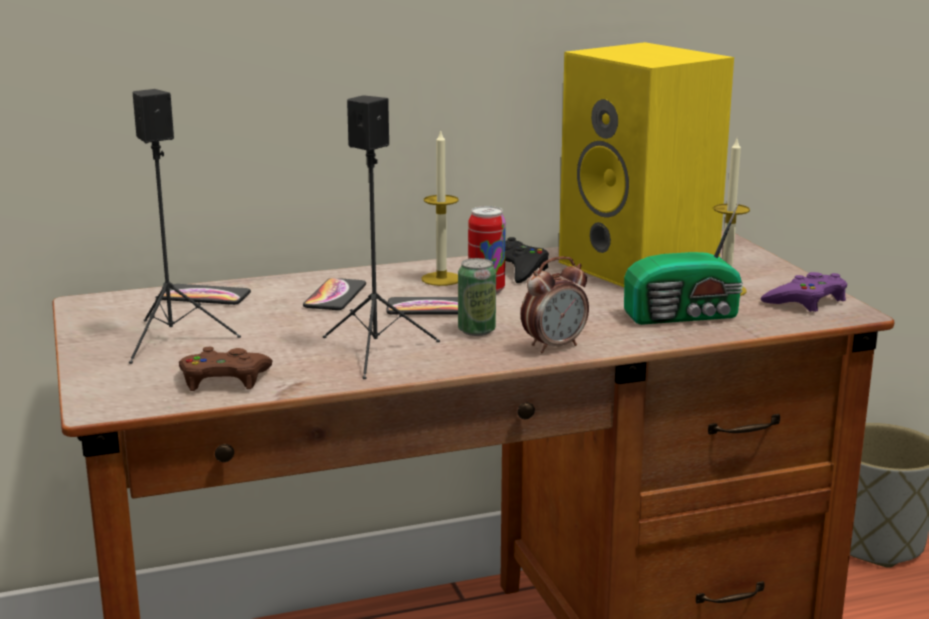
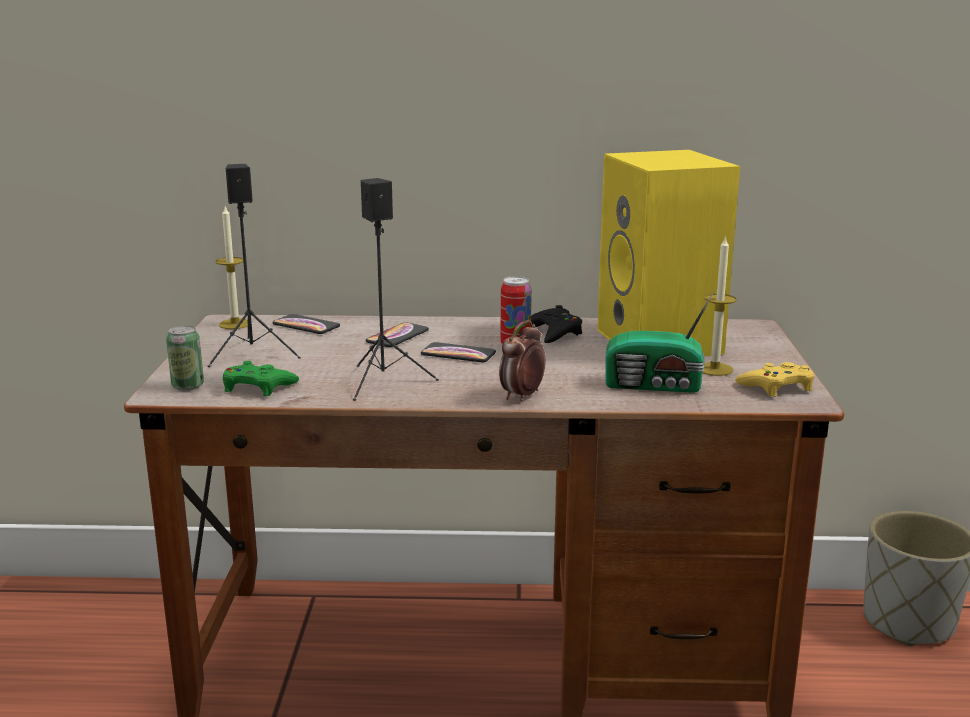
camera: 20 degrees right, 0 degrees up
brown game controller [179,347,273,391] -> green game controller [223,361,299,396]
candle [421,129,459,286] -> candle moved to [216,206,252,329]
can [458,258,496,336] -> can moved to [166,326,204,391]
alarm clock [521,256,589,353] -> alarm clock turned 135 degrees clockwise [499,320,546,401]
purple game controller [761,272,847,312] -> yellow game controller [735,362,815,397]

